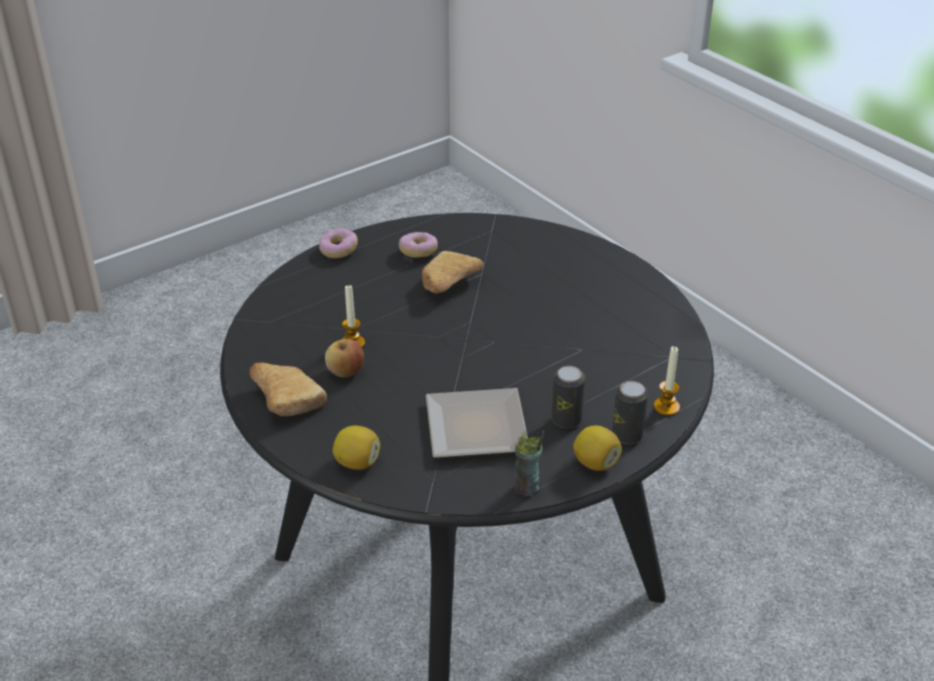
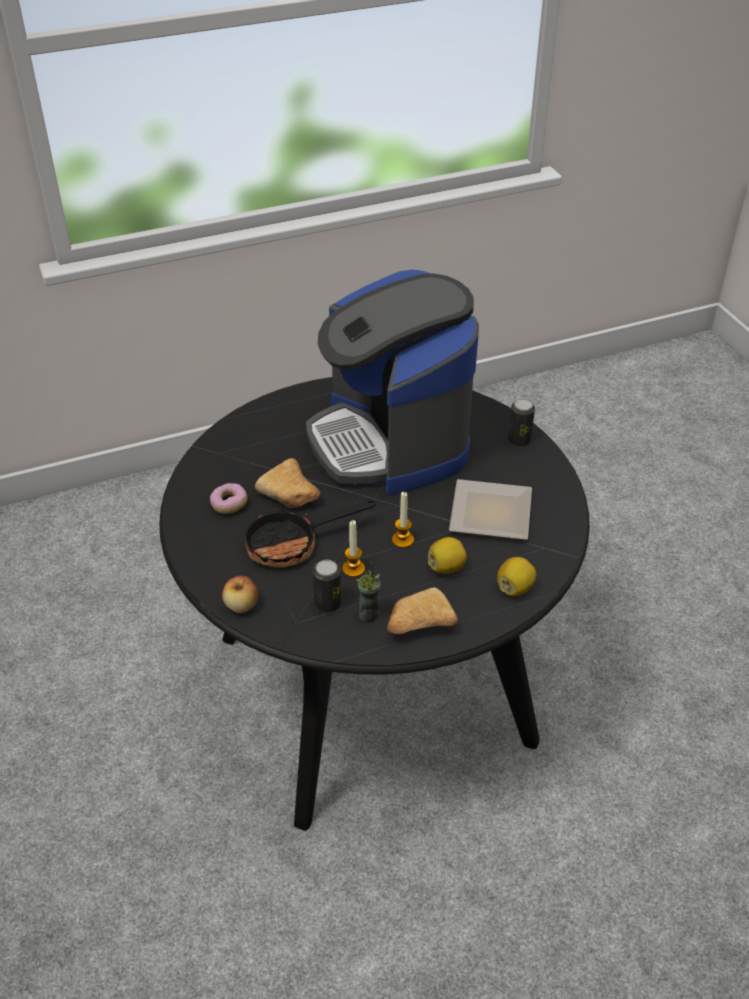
camera: 75 degrees left, 5 degrees up
donut [319,229,358,258] -> none
apple [325,339,364,377] -> apple moved to [222,575,258,613]
cup [514,431,544,496] -> cup moved to [356,563,381,623]
can [552,366,585,428] -> can moved to [313,560,342,613]
lemon [573,425,622,471] -> lemon moved to [428,537,467,574]
candle [654,346,680,416] -> candle moved to [392,492,414,548]
none -> frying pan [245,499,376,568]
none -> coffee machine [306,269,479,495]

